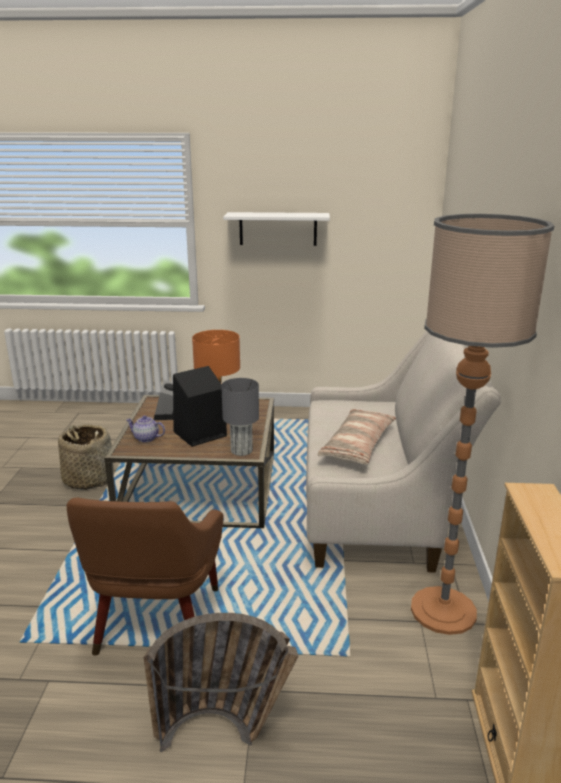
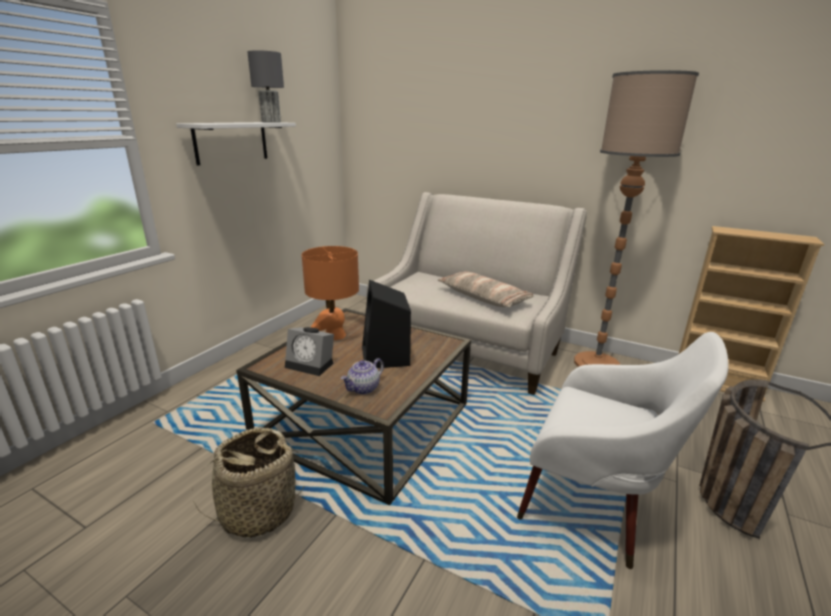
camera: 65 degrees left, 0 degrees up
brown armchair [67,497,224,655] -> white armchair [517,332,728,569]
grey table lamp [221,378,259,456] -> grey table lamp moved to [247,50,284,123]

